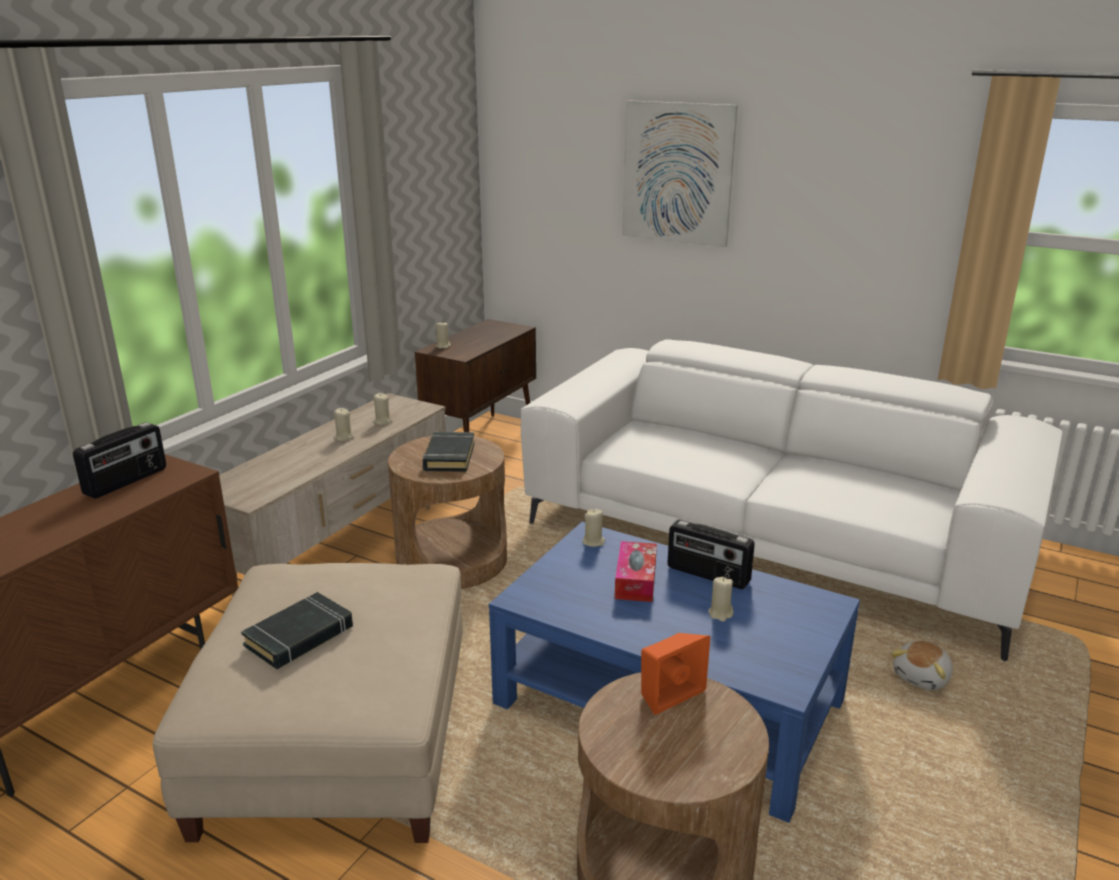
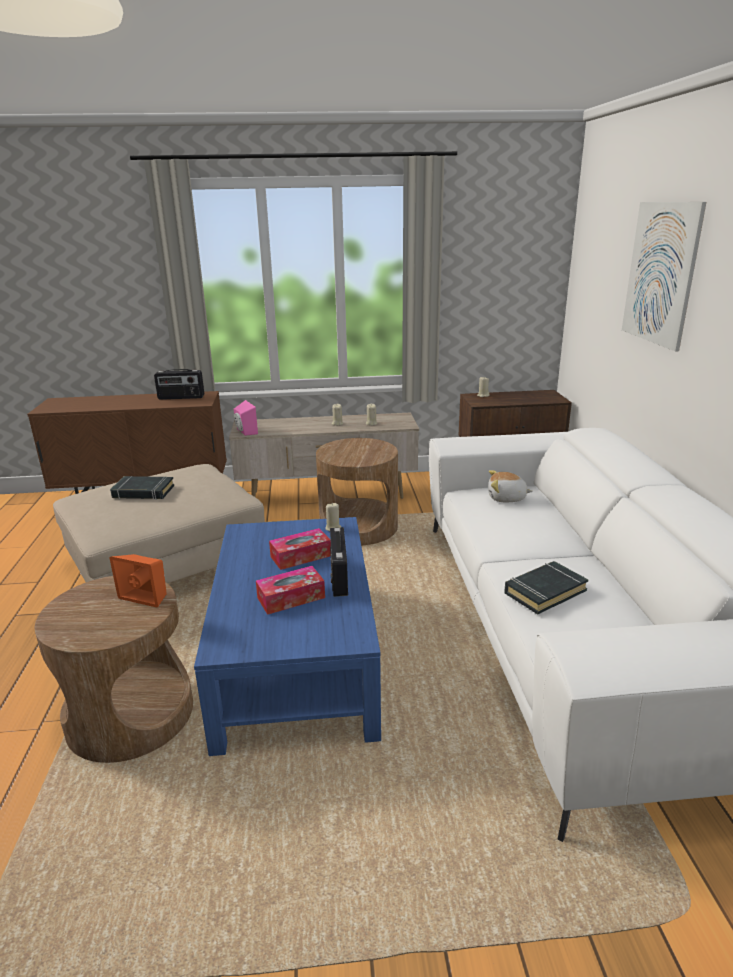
camera: 55 degrees right, 0 degrees up
black book [422,432,475,472] -> black book moved to [504,561,589,614]
beige candle [708,577,733,622] -> tissue box [256,566,325,615]
plush toy [891,641,953,690] -> plush toy moved to [488,470,533,502]
none -> pink speaker [233,400,258,436]

